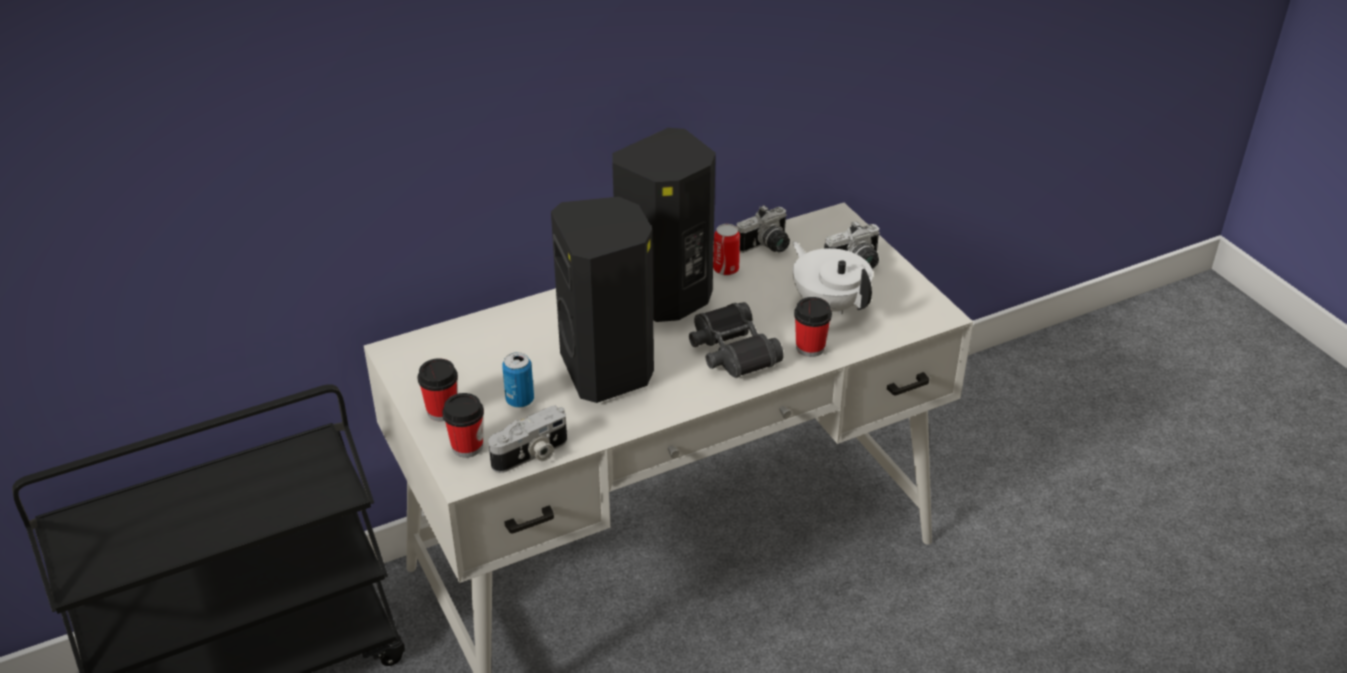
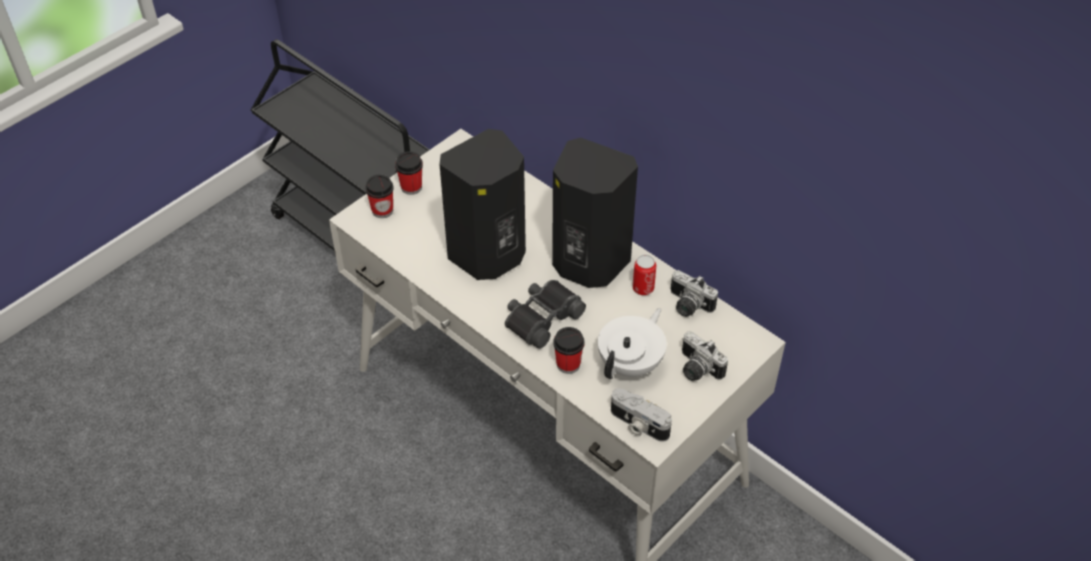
camera: 70 degrees right, 10 degrees up
camera [488,405,567,473] -> camera moved to [611,388,672,442]
can [502,352,534,408] -> none

